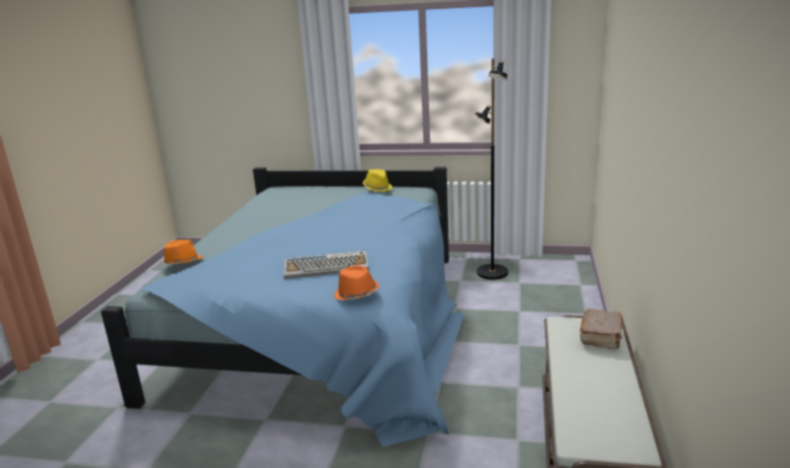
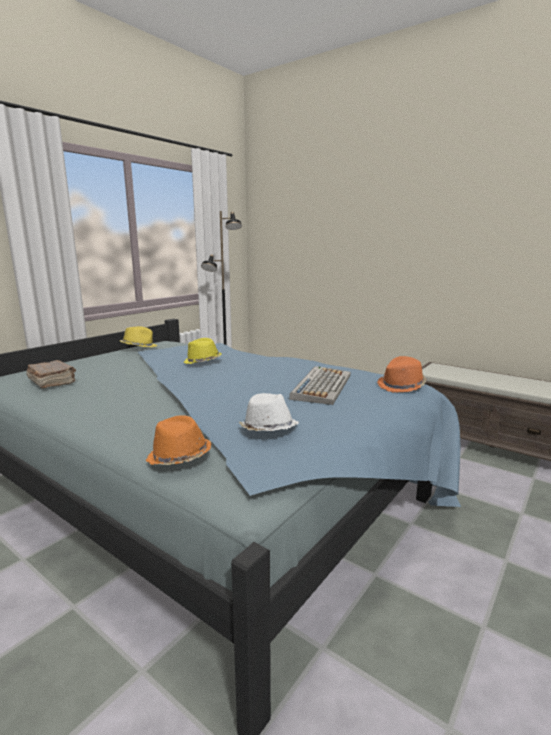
camera: 65 degrees left, 5 degrees down
brown book [580,309,622,349] -> brown book moved to [26,360,76,388]
none -> yellow hat [184,338,222,364]
none -> white hat [239,393,299,431]

